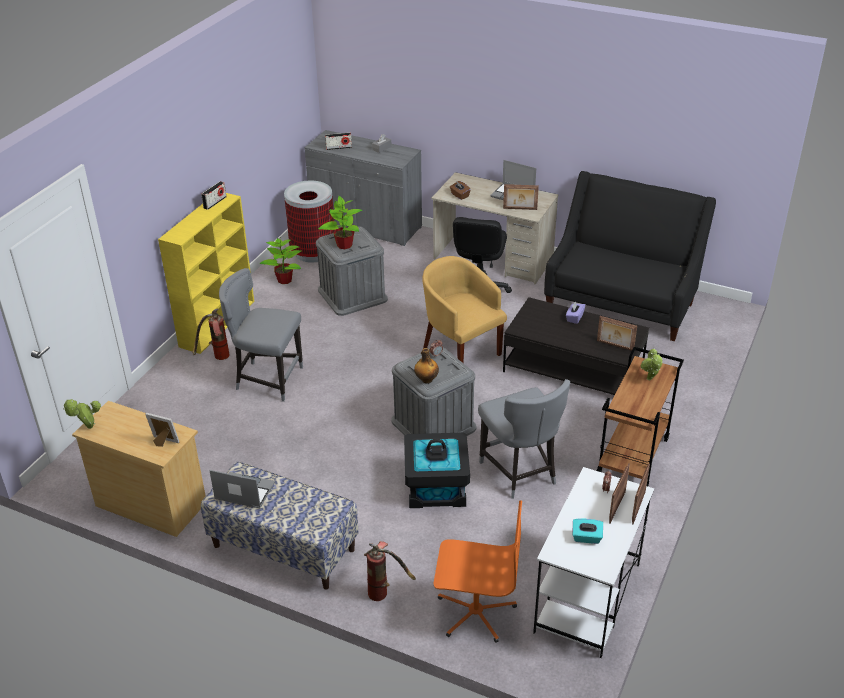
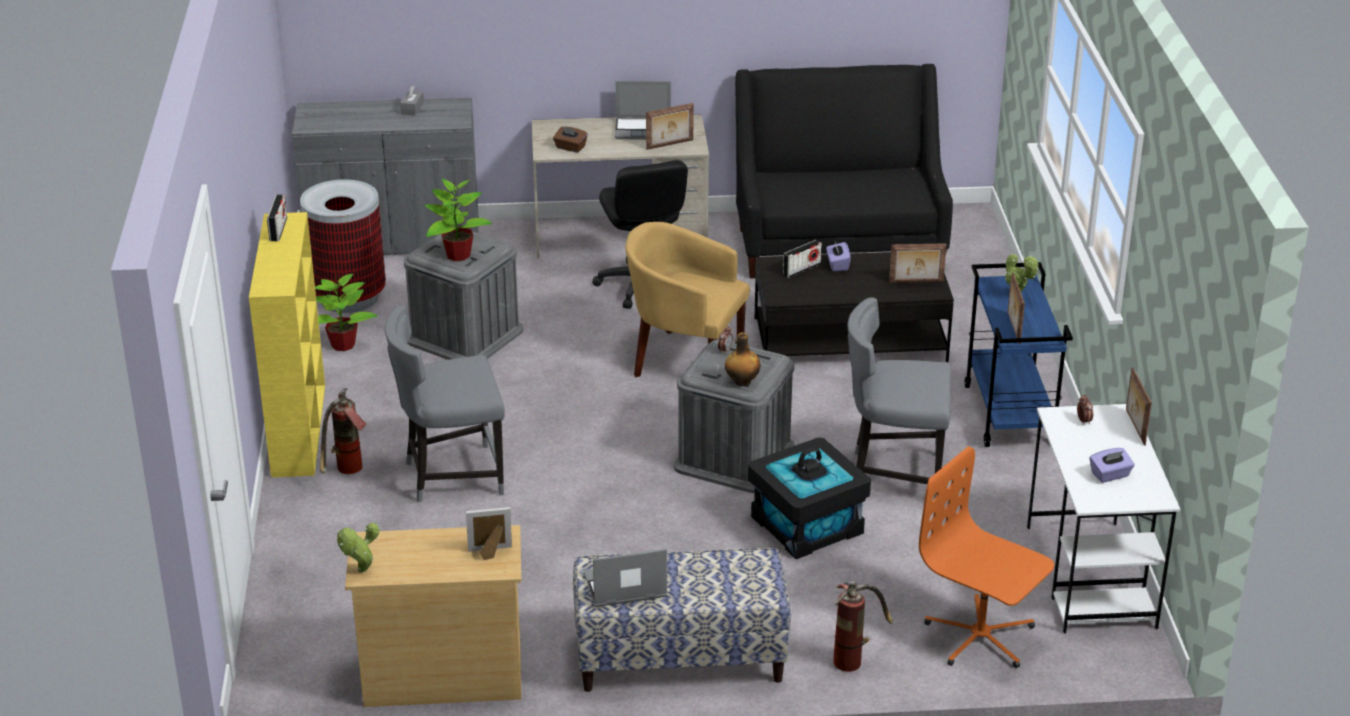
camera: 30 degrees left, 5 degrees down
radio [325,133,352,150] -> radio moved to [783,240,822,278]
orange office chair [434,500,522,643] -> orange office chair turned 120 degrees counterclockwise [919,446,1054,668]
grey chair [478,379,570,498] -> grey chair turned 150 degrees clockwise [848,297,951,499]
turquoise tissue box [573,519,603,544] -> purple tissue box [1089,448,1134,483]
brown cart [597,347,684,486] -> blue cart [964,262,1073,447]
picture frame [609,464,630,523] -> picture frame moved to [1008,273,1025,344]

